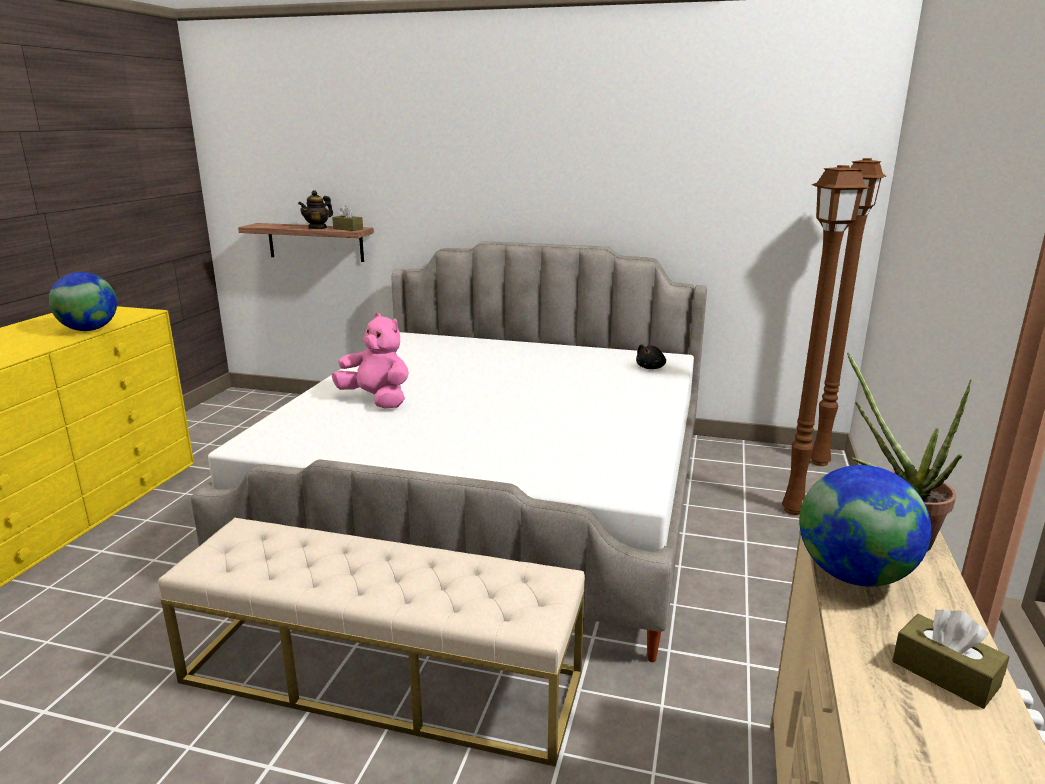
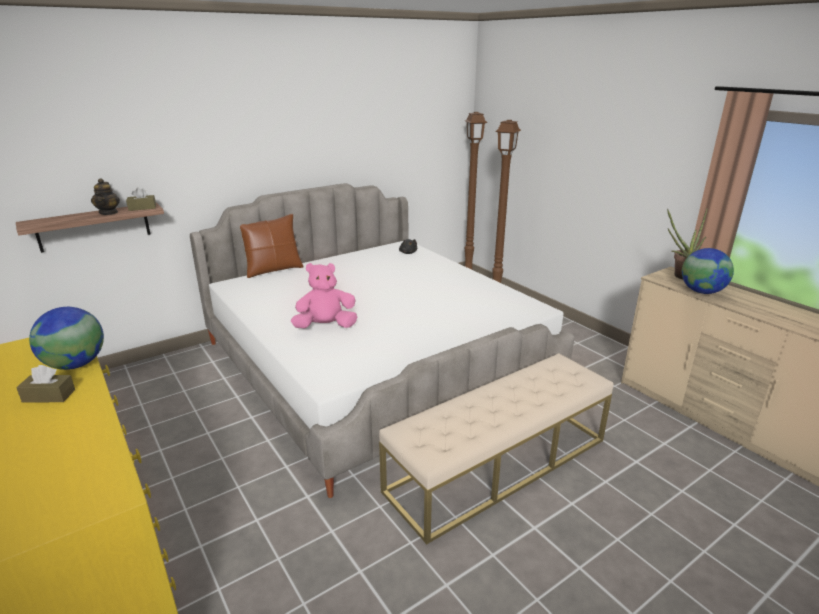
camera: 50 degrees left, 5 degrees up
brown tissue box [892,609,1009,709] -> brown tissue box moved to [16,365,75,403]
none -> brown pillow [240,214,304,278]

